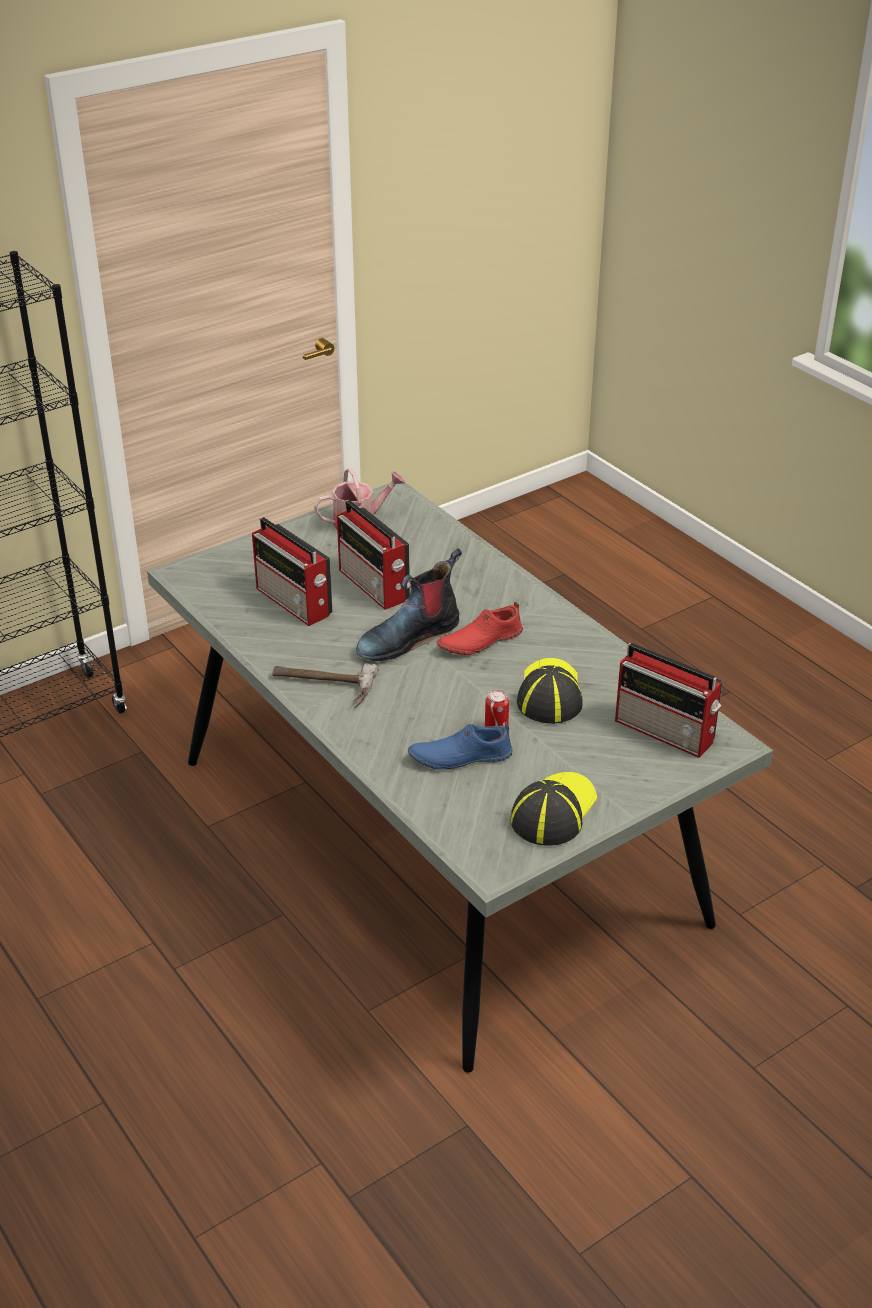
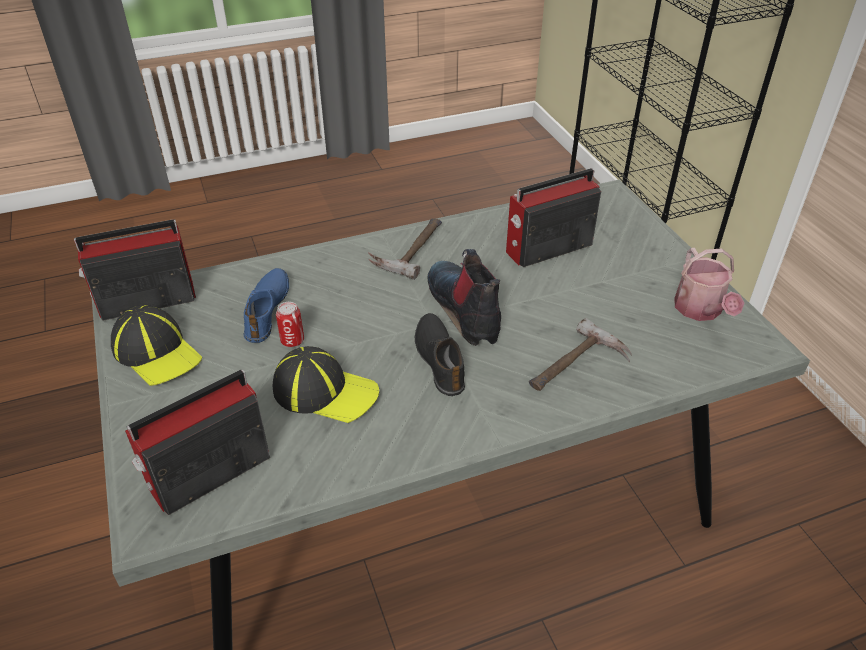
camera: 105 degrees right, 5 degrees up
radio [337,500,410,610] -> radio moved to [74,219,196,321]
red shoe [437,602,523,655] -> black shoe [415,313,465,396]
none -> hammer [529,318,632,391]

